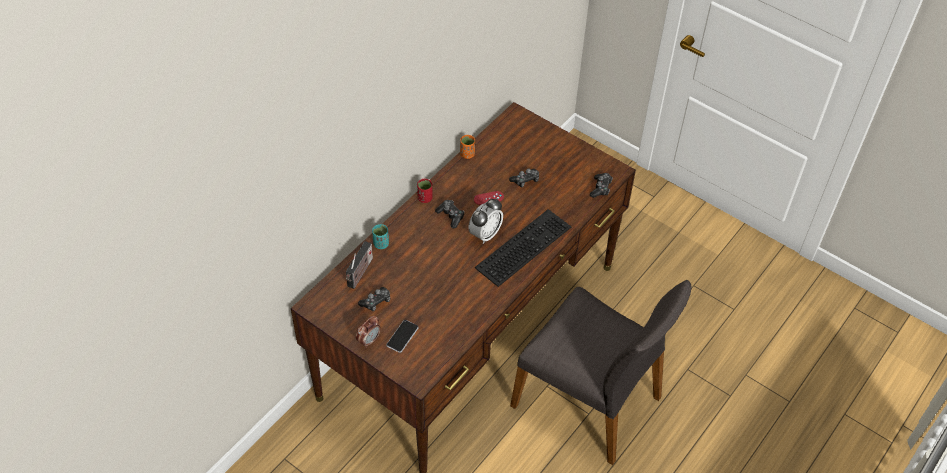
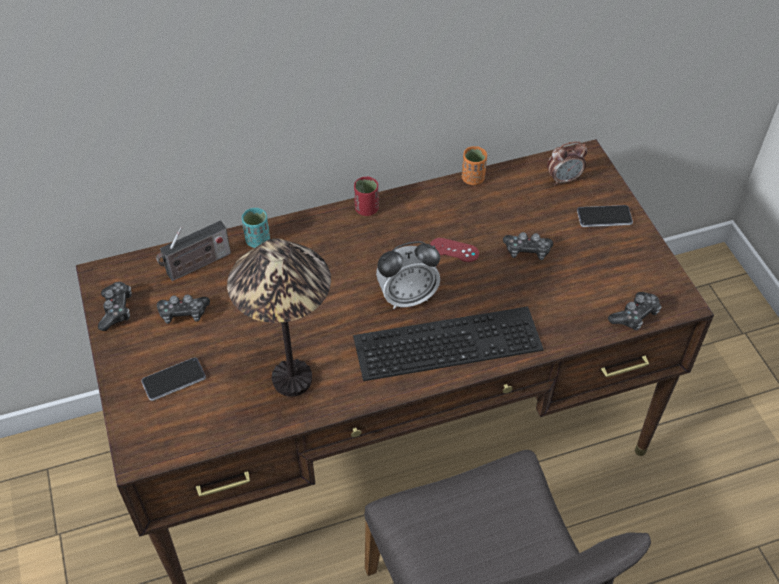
camera: 35 degrees right, 0 degrees up
alarm clock [356,316,381,348] -> alarm clock moved to [547,141,587,185]
game controller [435,200,465,228] -> game controller moved to [98,282,132,331]
none -> table lamp [227,238,331,397]
none -> phone [577,205,633,227]

